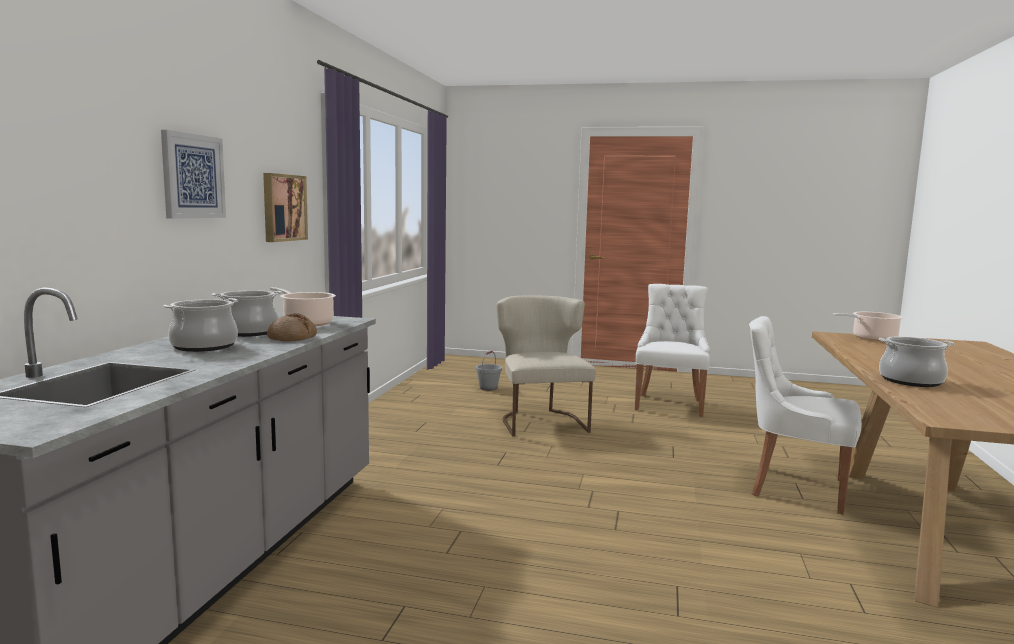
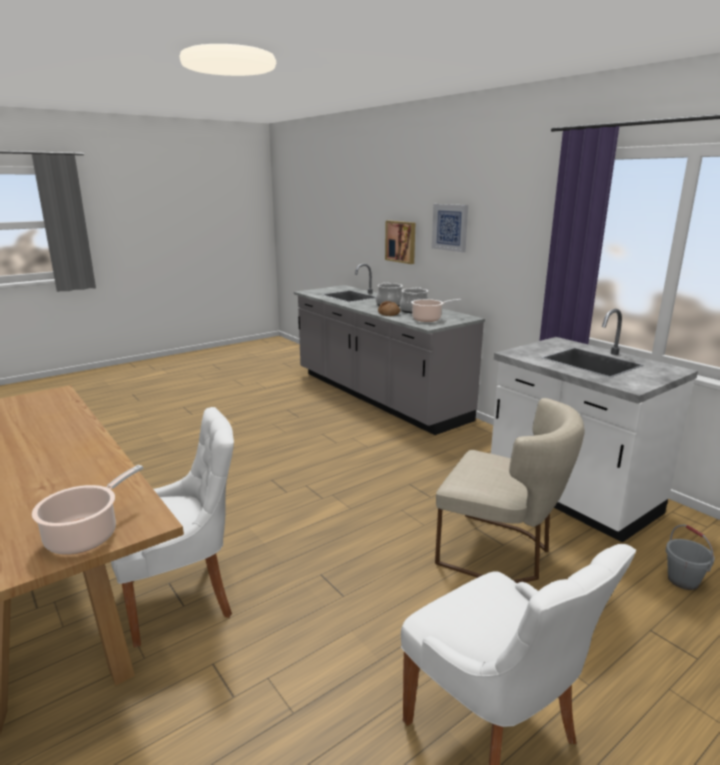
camera: 130 degrees right, 10 degrees up
picture [263,173,308,242] -> picture moved to [385,220,415,264]
cooking pot [879,336,955,387] -> none
none -> white counter [491,309,698,543]

